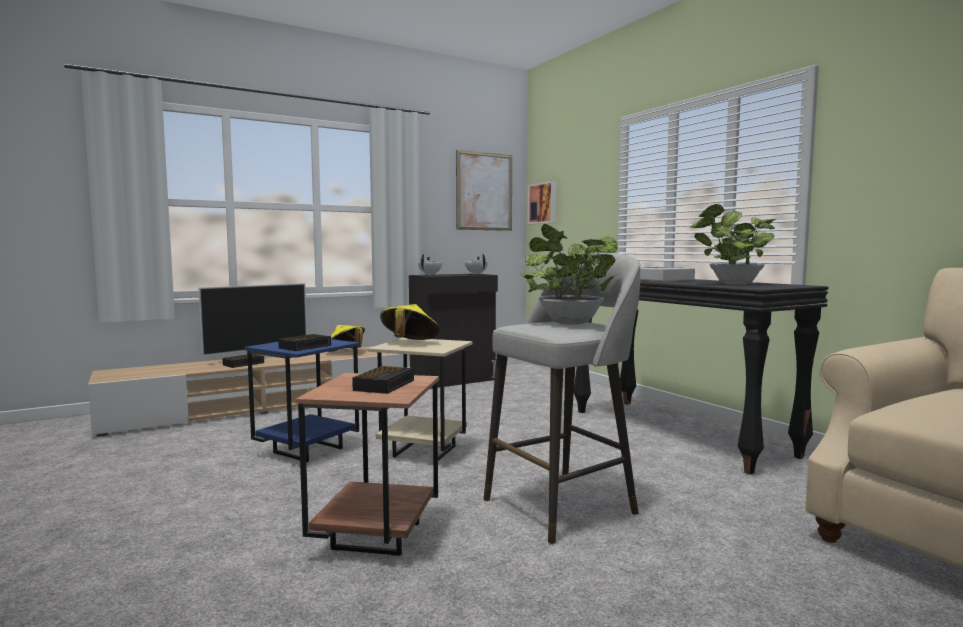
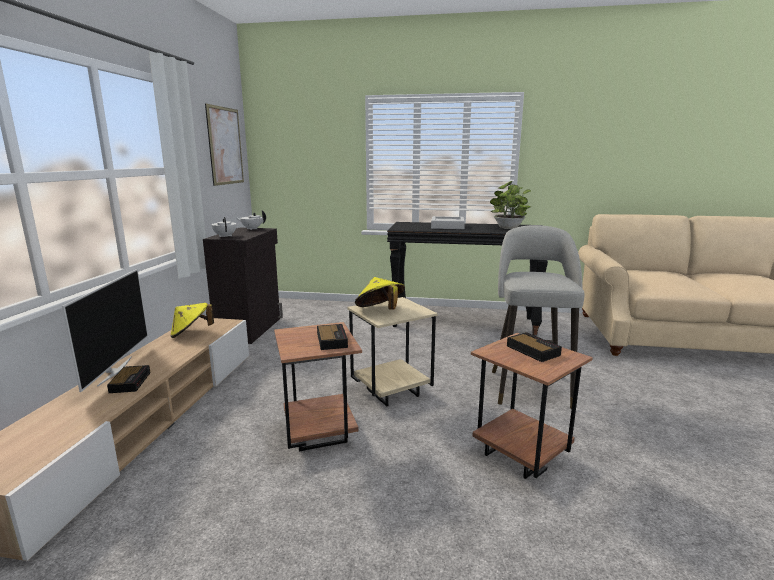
camera: 50 degrees left, 10 degrees up
blue side table [245,339,359,462] -> brown side table [274,322,362,451]
potted plant [519,224,620,325] -> none
picture [528,181,556,224] -> none

